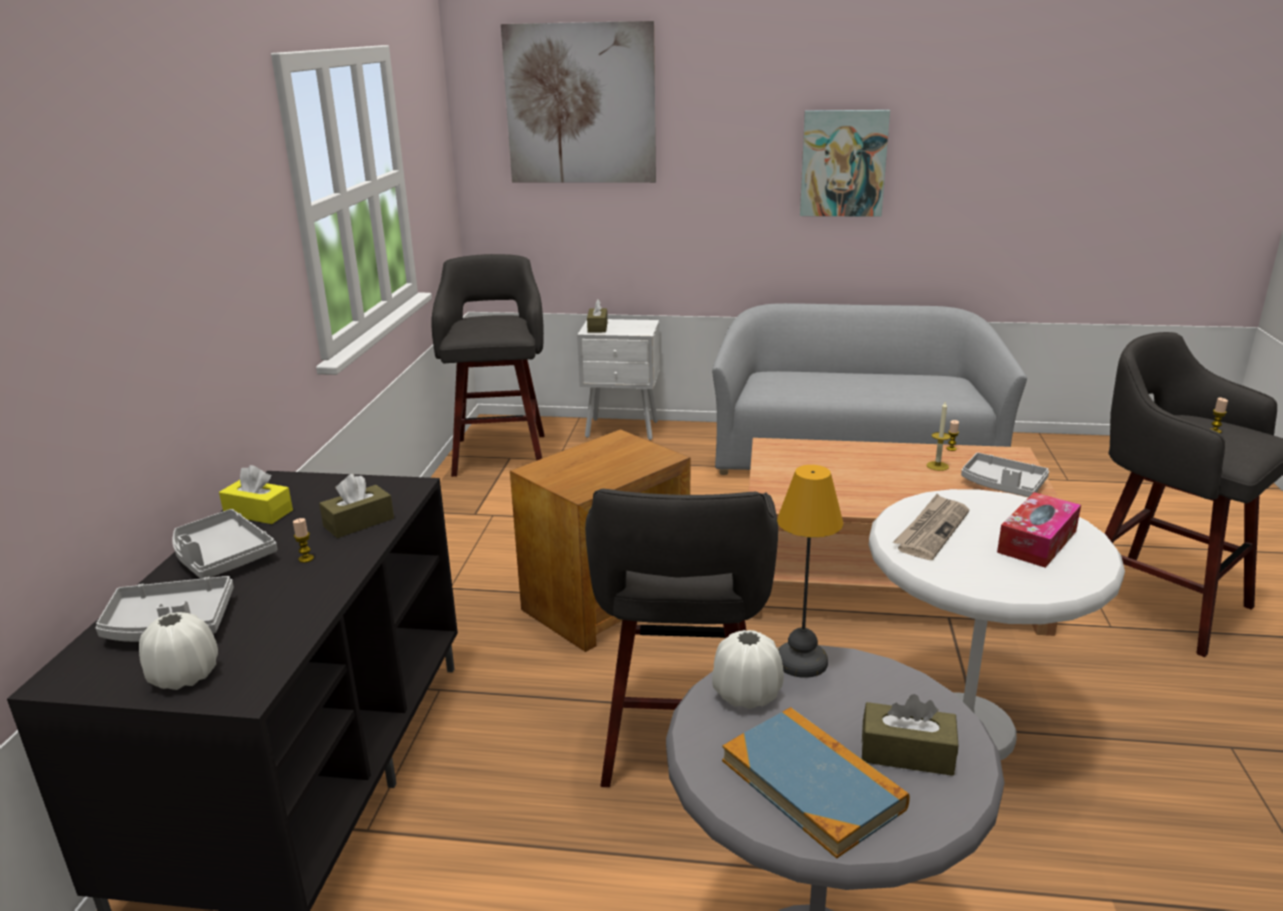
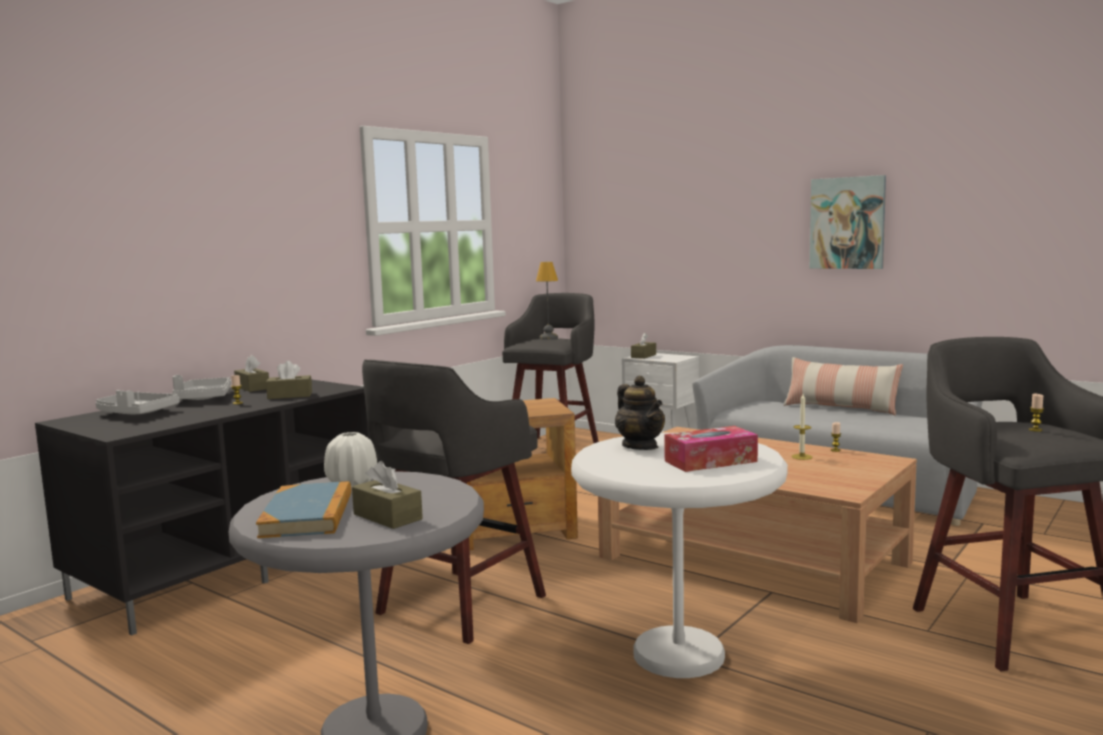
camera: 30 degrees right, 15 degrees down
white vase [139,612,218,690] -> none
yellow tissue box [219,465,293,524] -> brown tissue box [234,355,269,392]
picture [501,21,656,183] -> none
table lamp [777,465,843,678] -> table lamp moved to [536,262,558,340]
newspaper [893,494,969,560] -> teapot [615,376,665,450]
grey tray [961,453,1049,497] -> none
none -> pillow [783,357,903,415]

